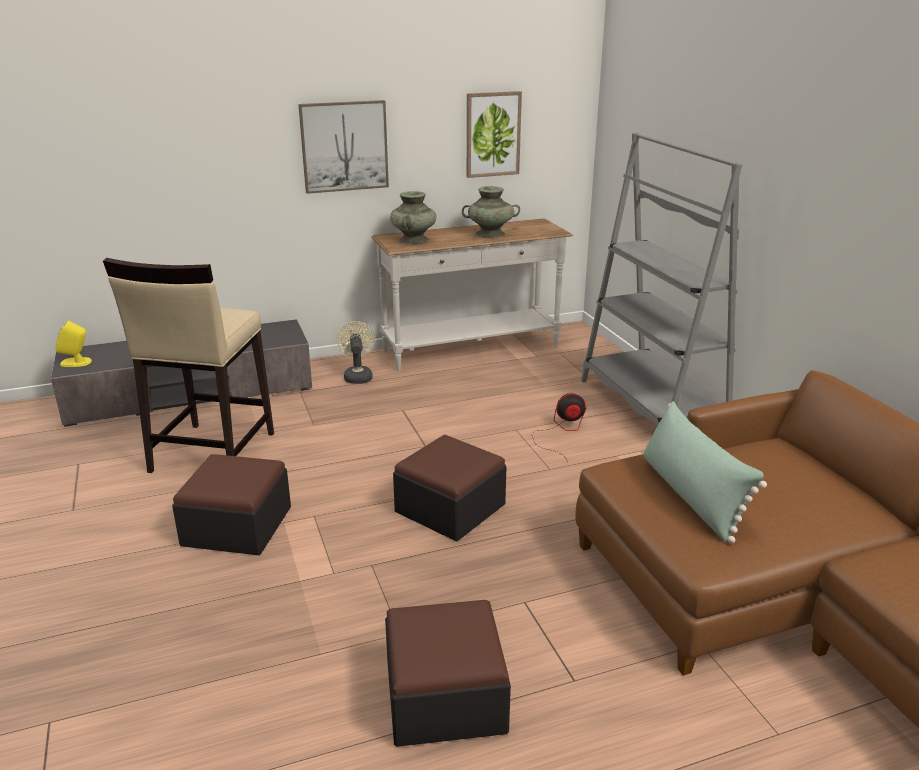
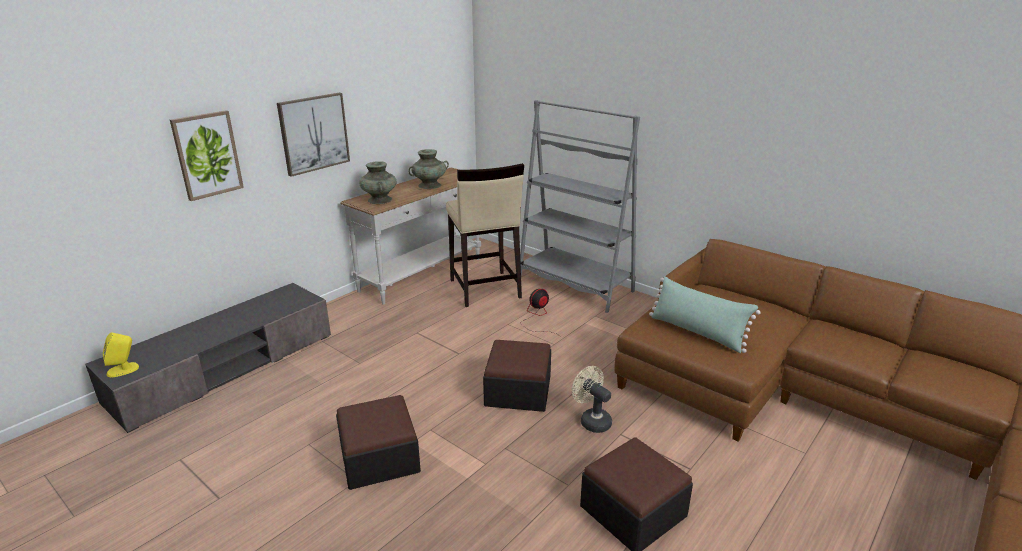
camera: 30 degrees left, 0 degrees up
beige stool [103,258,274,473] -> beige stool moved to [446,163,524,307]
beige fan [337,321,375,384] -> beige fan moved to [572,366,612,433]
picture [467,91,522,178] -> picture moved to [170,110,244,201]

